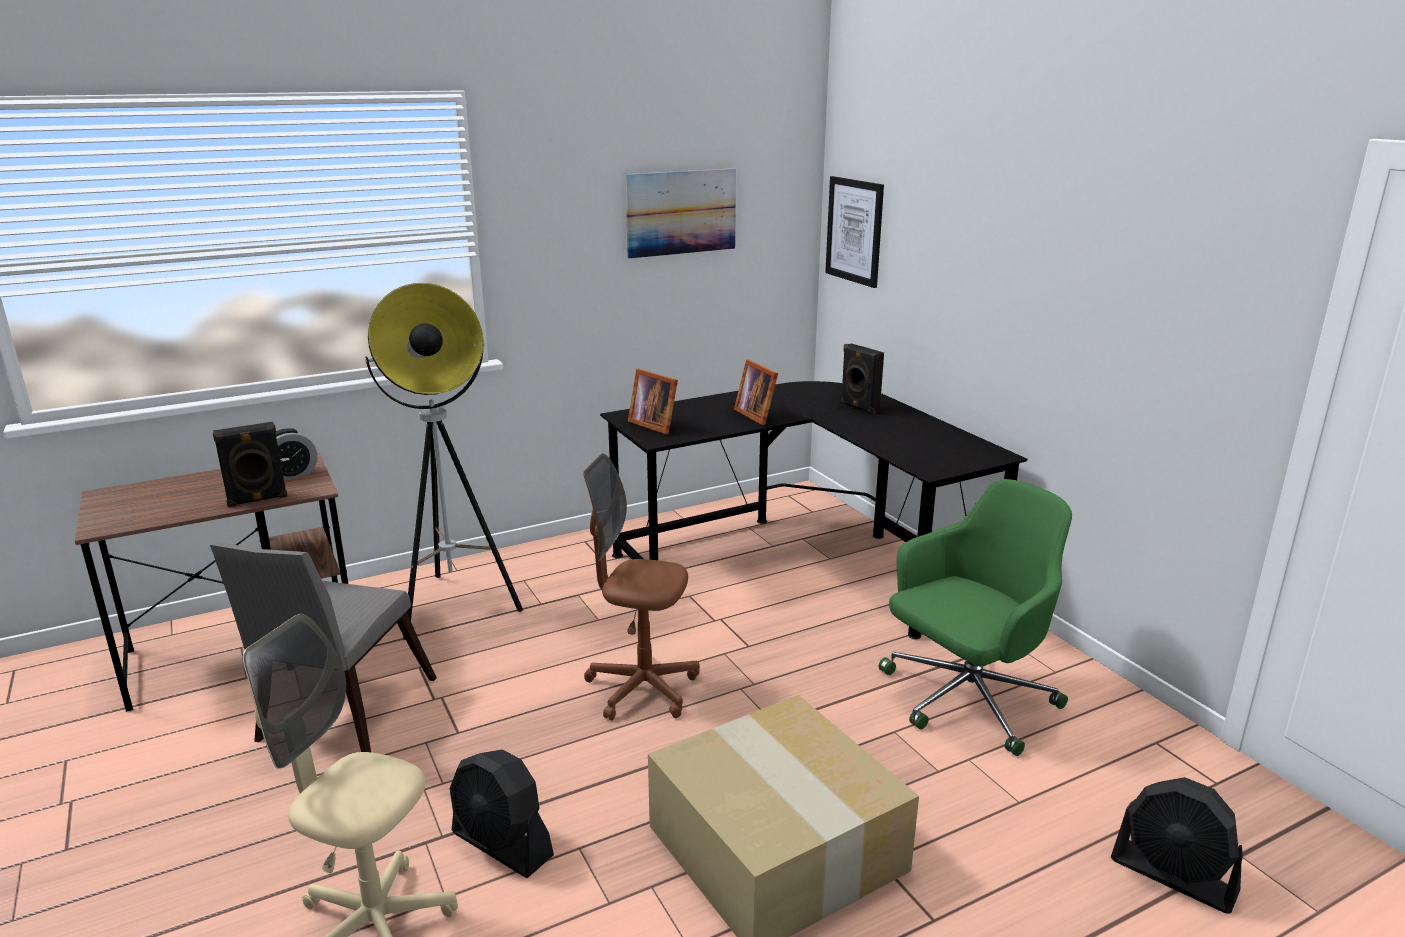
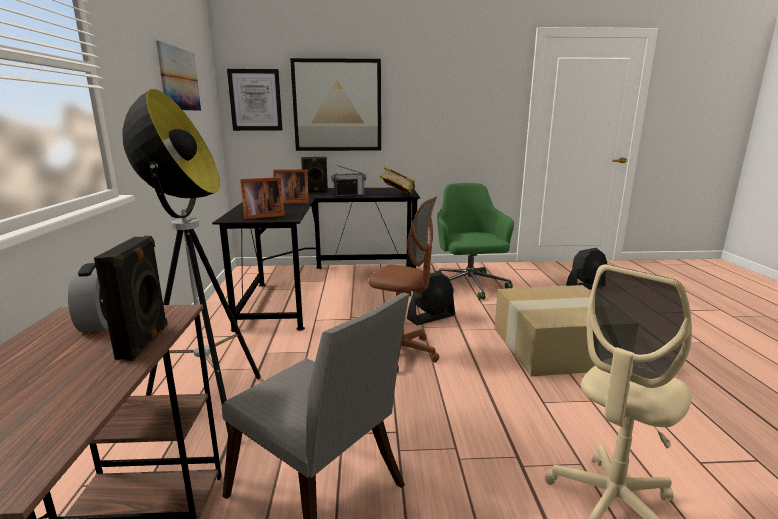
camera: 65 degrees left, 5 degrees down
black fan [450,749,554,878] -> black fan moved to [407,272,455,325]
brown office chair [583,454,700,720] -> brown office chair turned 105 degrees counterclockwise [368,197,439,373]
none -> picture [290,58,381,151]
none -> radio [331,166,366,196]
none -> book [380,166,415,195]

